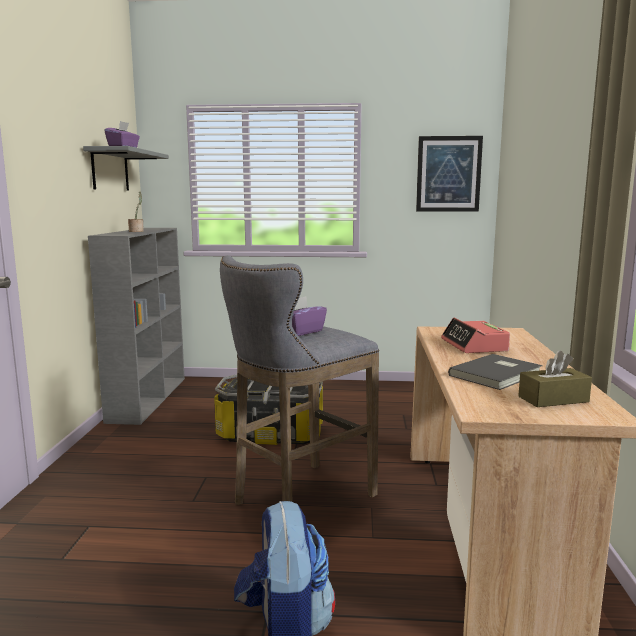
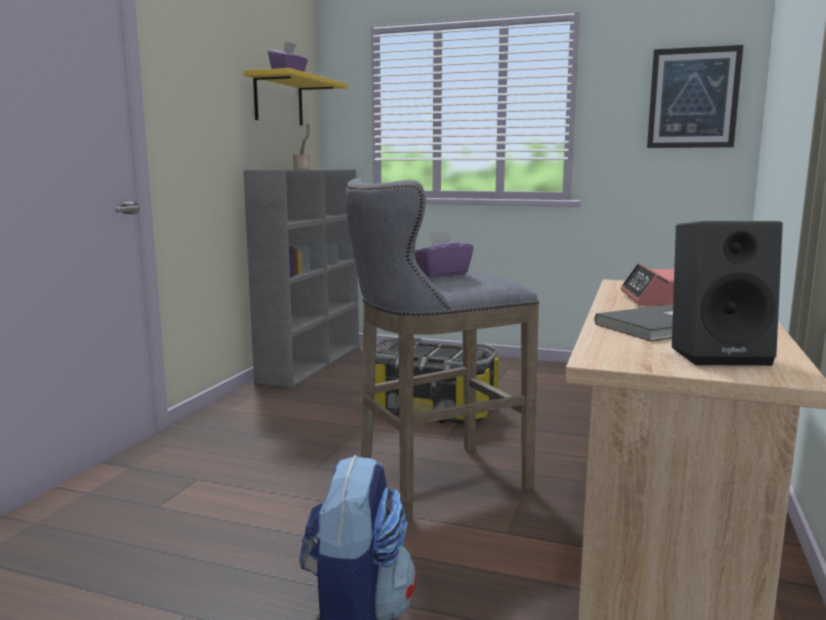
camera: 15 degrees right, 0 degrees up
grey shelf [83,146,169,191] -> yellow shelf [244,68,347,125]
brown tissue box [518,350,592,407] -> black speaker [672,221,783,366]

